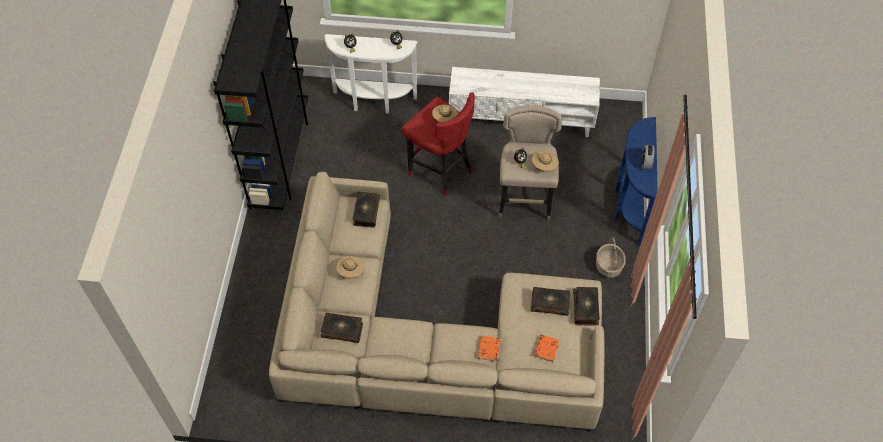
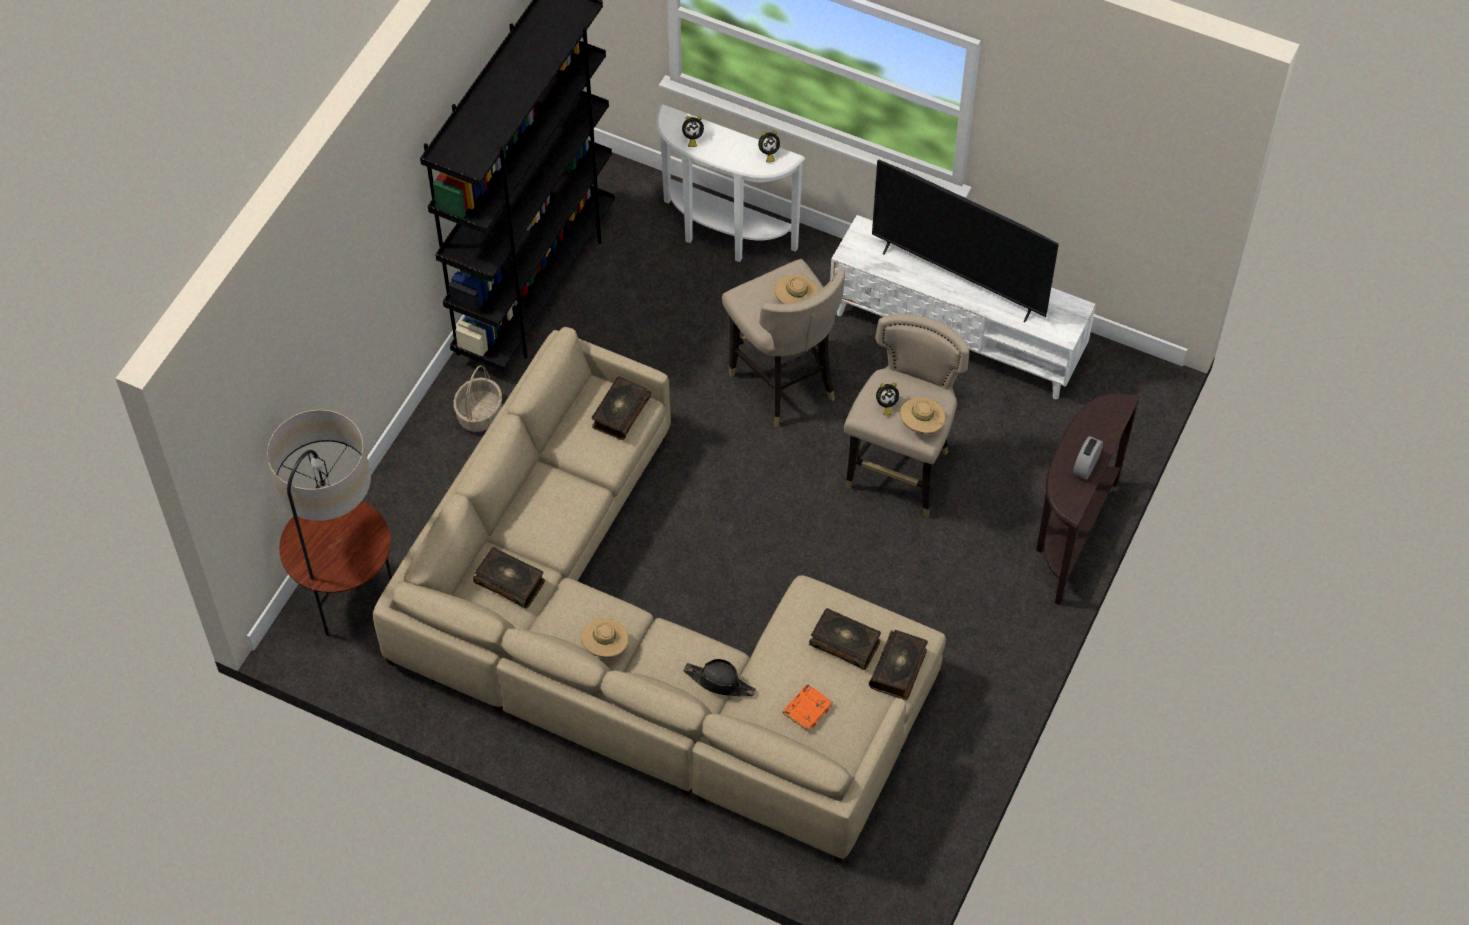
camera: 20 degrees right, 0 degrees up
beige hat [336,256,364,278] -> beige hat moved to [581,618,629,658]
red stool [401,92,475,196] -> beige stool [722,259,845,427]
orange book [478,335,501,361] -> black hat [684,659,756,696]
basket [596,237,626,278] -> basket moved to [453,365,502,432]
blue console table [615,117,658,246] -> brown console table [1036,393,1140,605]
none -> floor lamp [267,410,392,636]
none -> television [872,160,1059,322]

